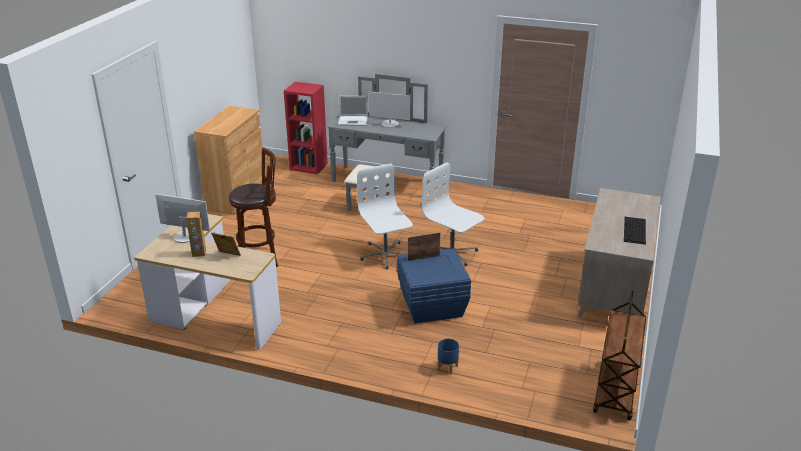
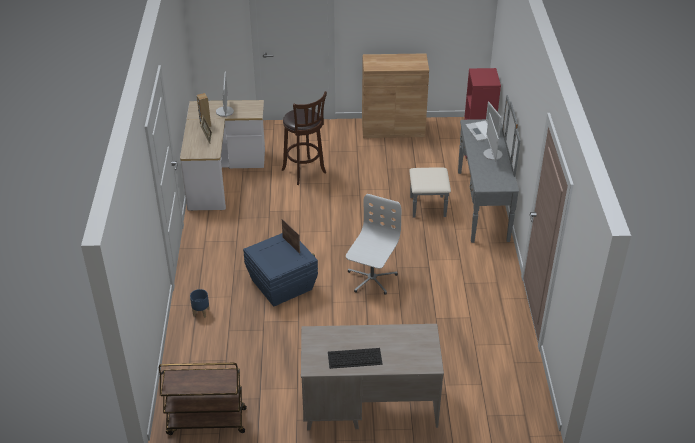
camera: 70 degrees right, 10 degrees up
white office chair [357,164,413,269] -> none

